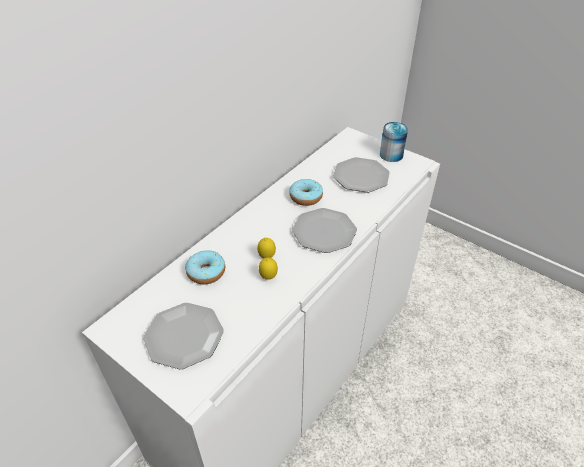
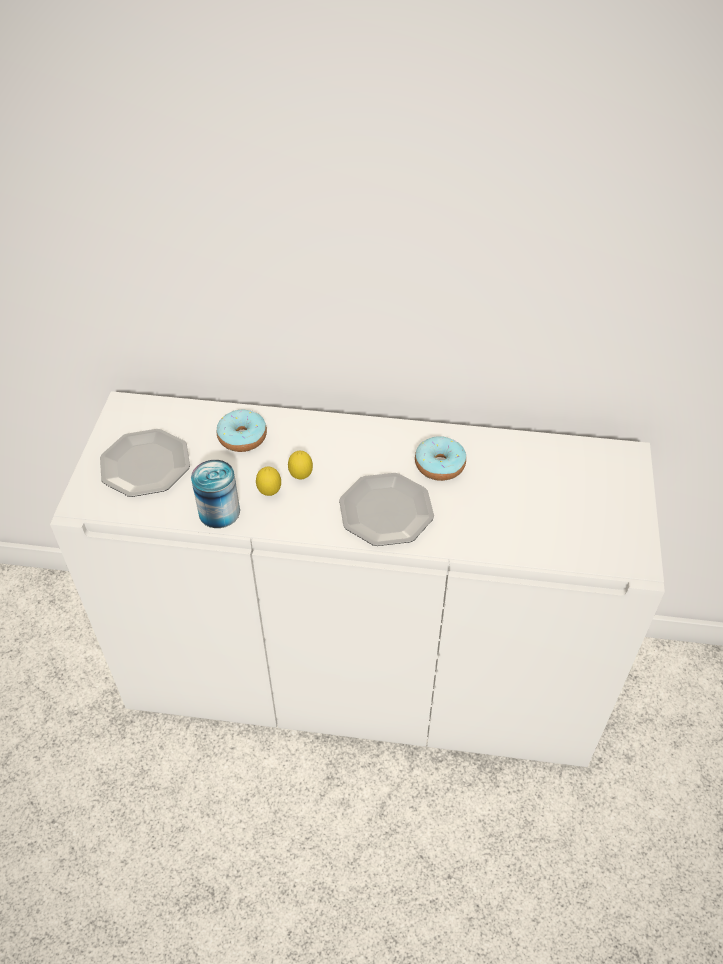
camera: 60 degrees right, 5 degrees up
plate [333,157,390,193] -> none
can [380,122,408,162] -> can moved to [191,460,240,528]

